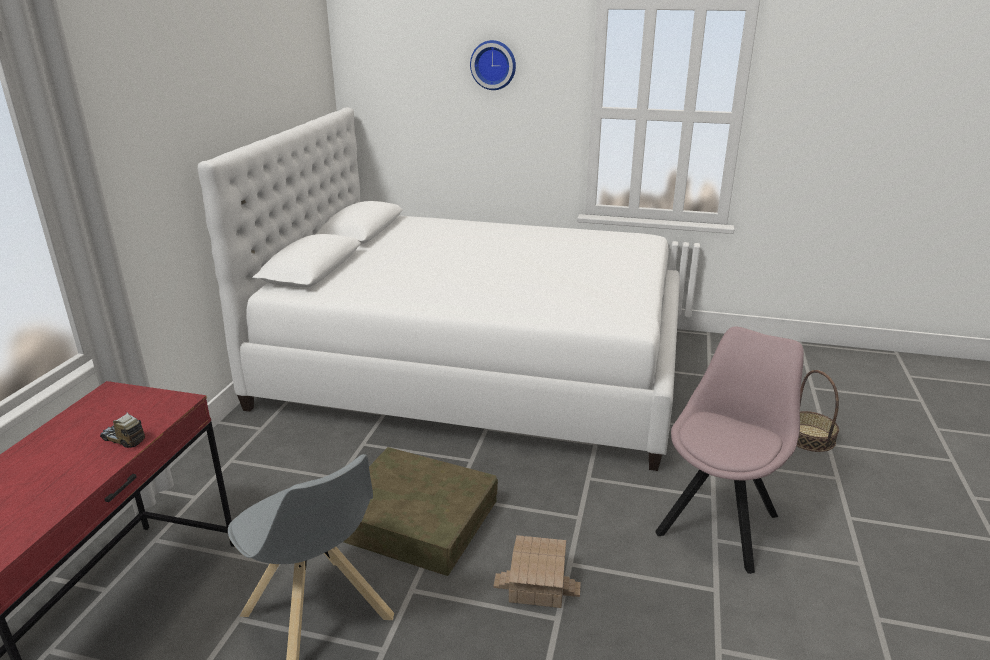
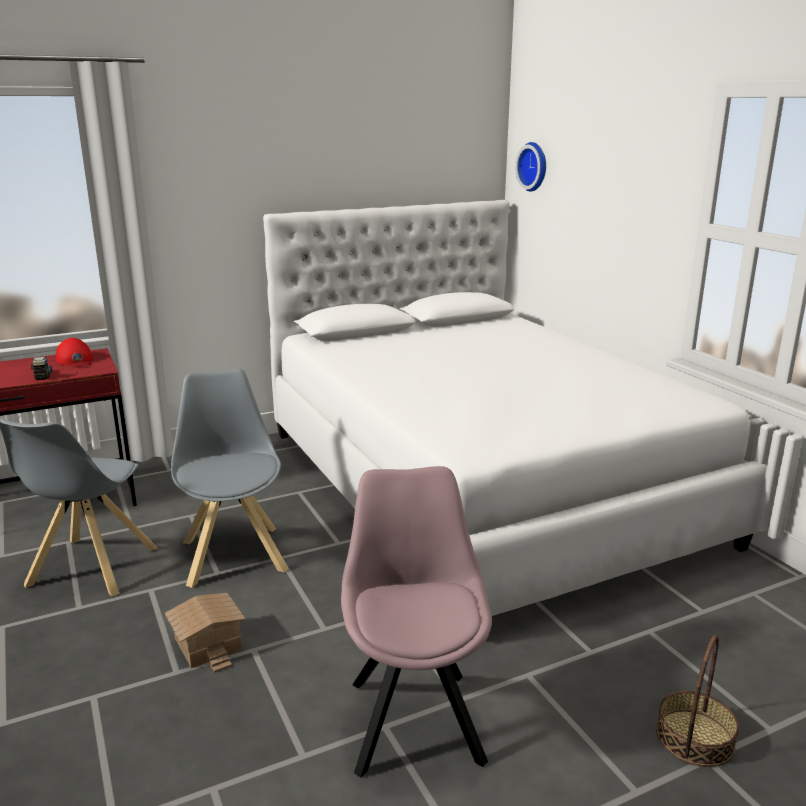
camera: 50 degrees right, 5 degrees down
brown storage box [343,447,498,576] -> grey chair [171,369,289,588]
wall clock [470,40,516,90] -> wall clock moved to [515,142,546,192]
pink chair [655,326,804,574] -> pink chair turned 90 degrees counterclockwise [341,466,492,777]
none -> red cap [56,338,93,368]

